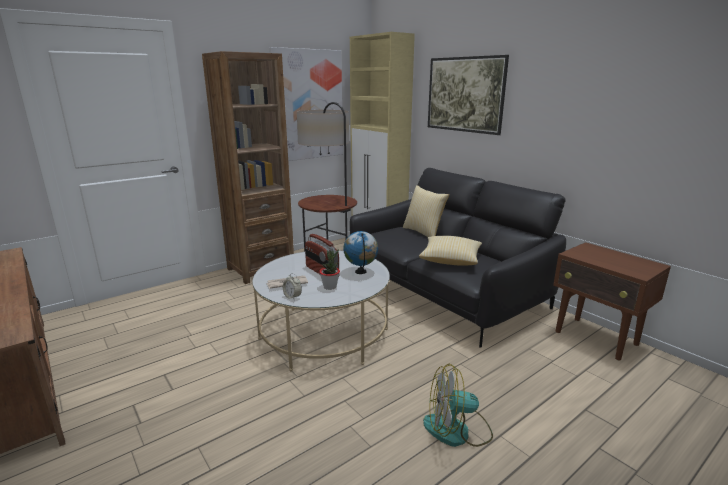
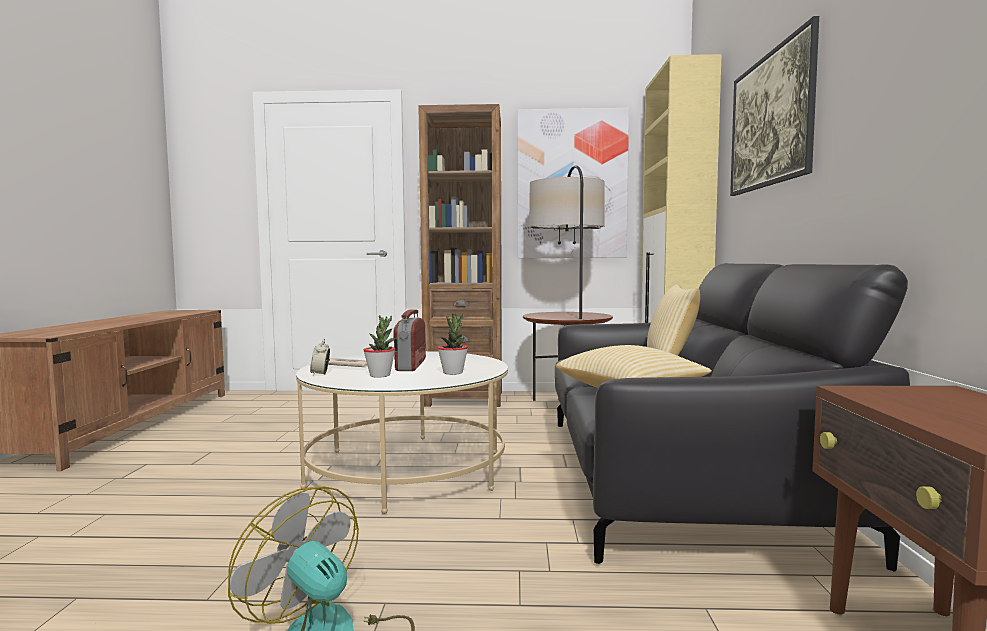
camera: 40 degrees right, 15 degrees down
globe [343,231,378,274] -> potted plant [437,313,468,375]

